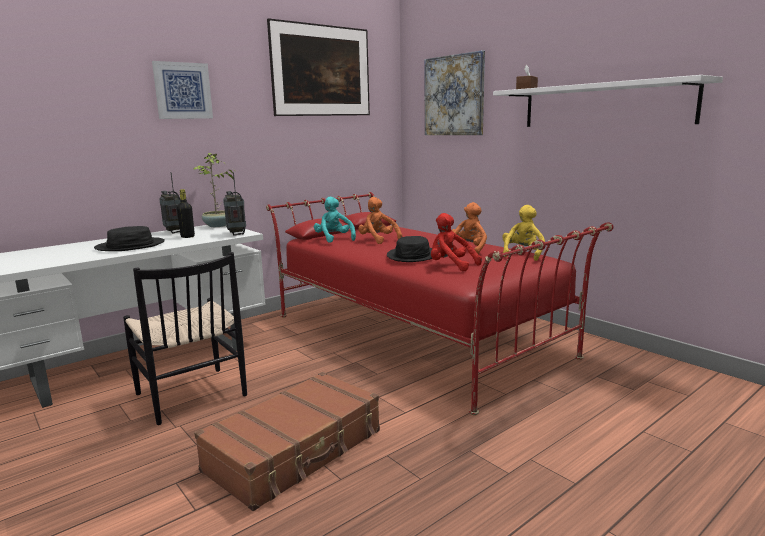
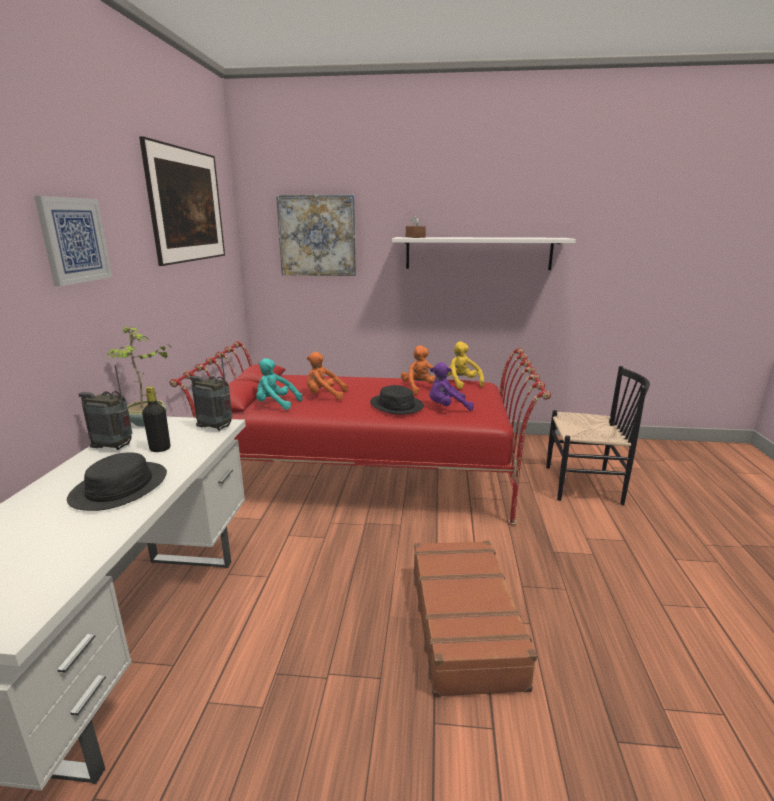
camera: 45 degrees left, 5 degrees up
black chair [123,252,247,425] -> black chair moved to [546,366,650,505]
red plush toy [431,213,482,271] -> purple plush toy [429,362,474,411]

